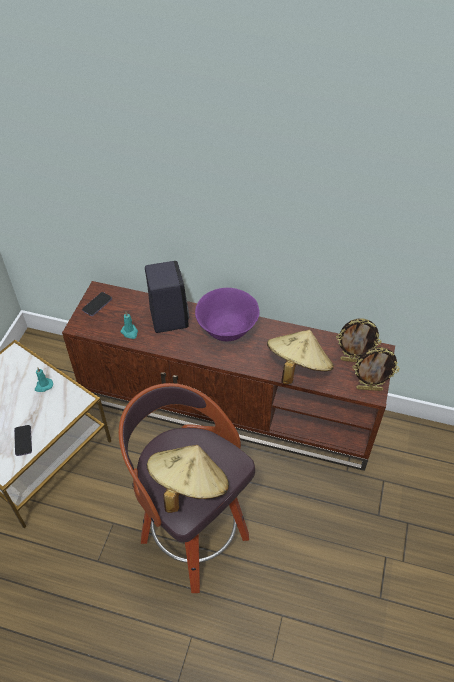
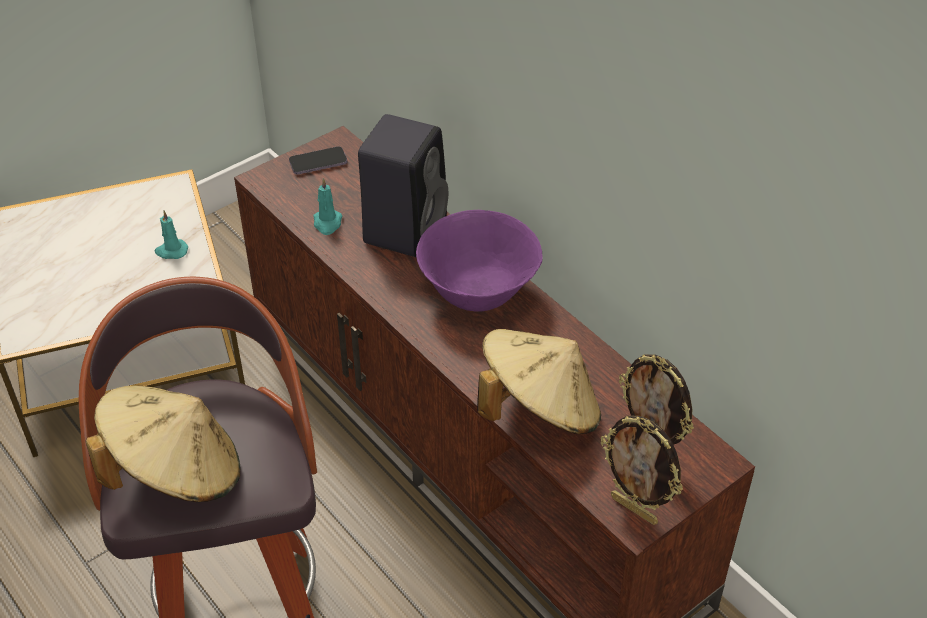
camera: 35 degrees right, 5 degrees down
phone [14,425,32,456] -> none

